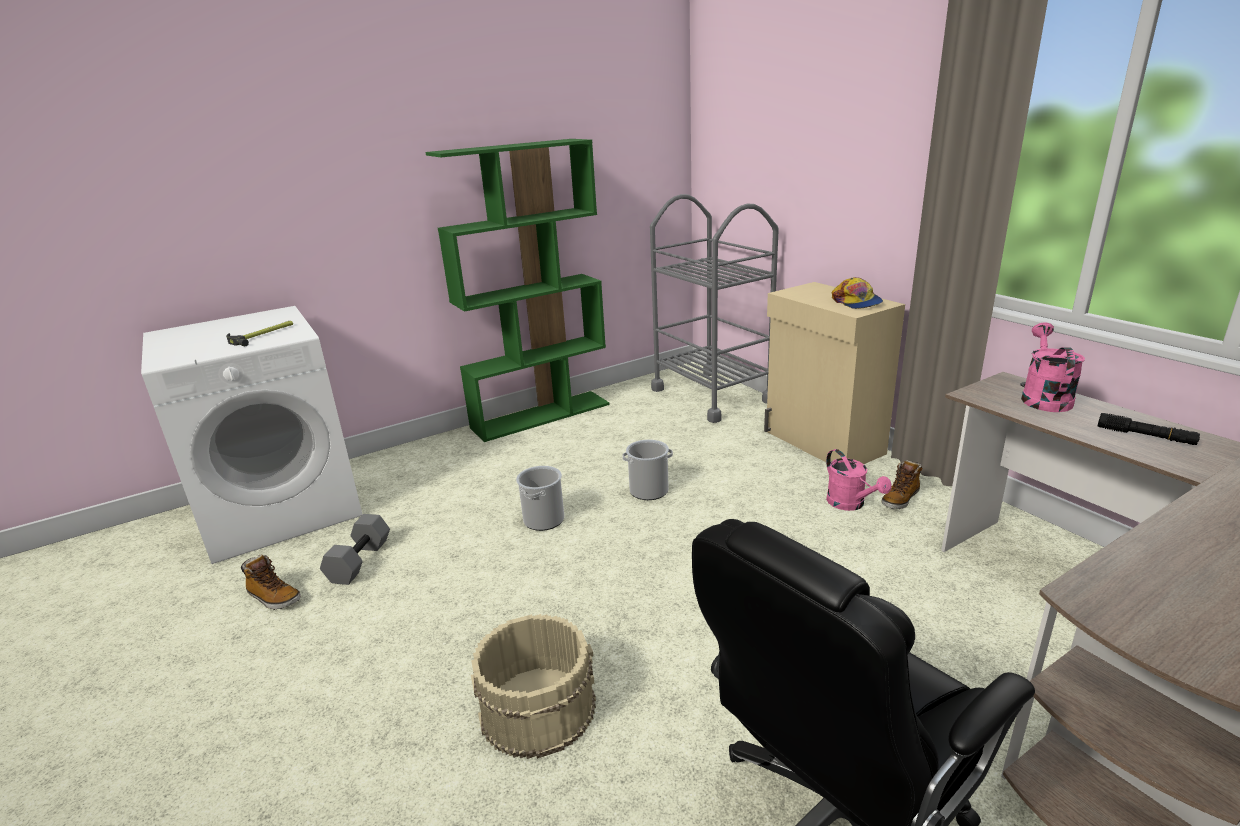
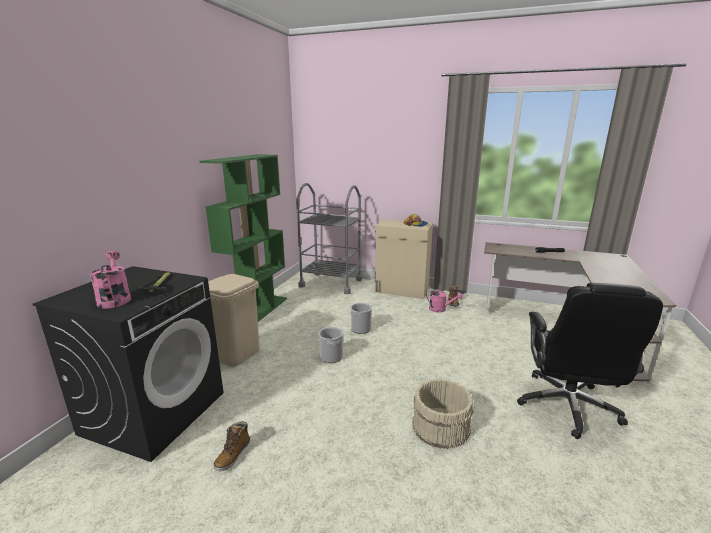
camera: 40 degrees left, 5 degrees down
white washing machine [141,306,363,564] -> black washing machine [33,266,224,462]
boot [241,555,301,610] -> boot turned 120 degrees clockwise [213,422,250,471]
grey dumbbell [320,514,390,585] -> none
pink watering can [1021,322,1085,412] -> pink watering can moved to [90,250,131,308]
none -> beige trash can [208,274,260,367]

